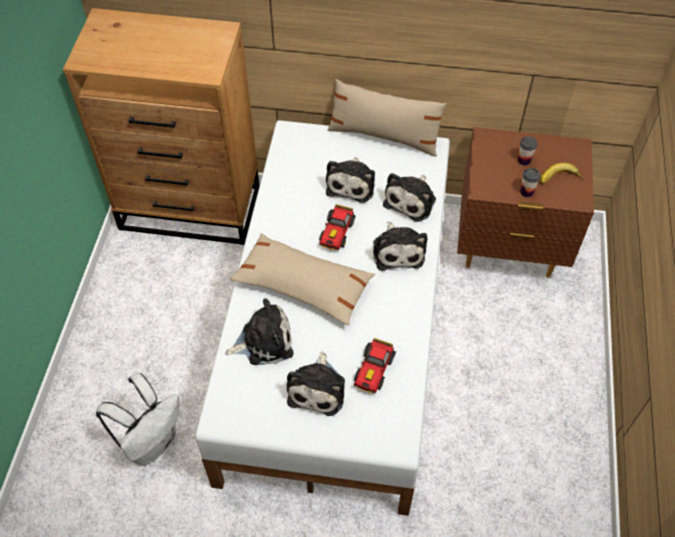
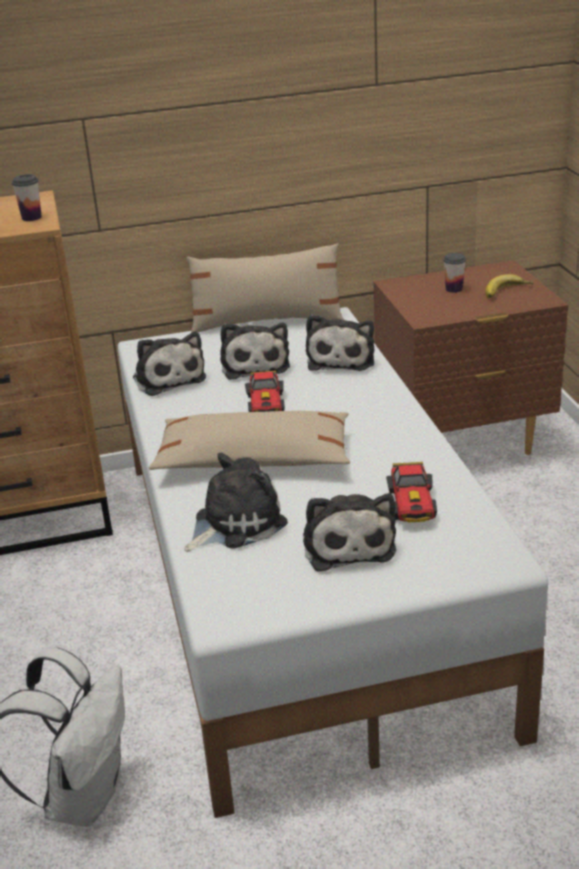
camera: 20 degrees left, 25 degrees down
plush toy [373,221,427,271] -> plush toy moved to [133,331,206,396]
cup [520,168,541,197] -> cup moved to [12,174,42,221]

